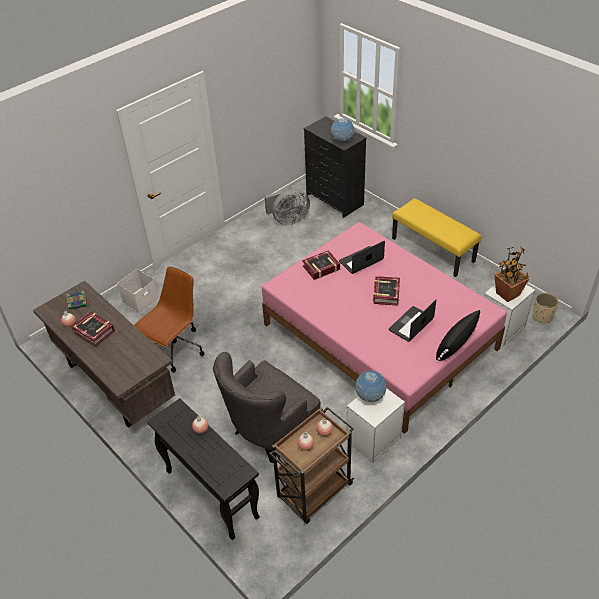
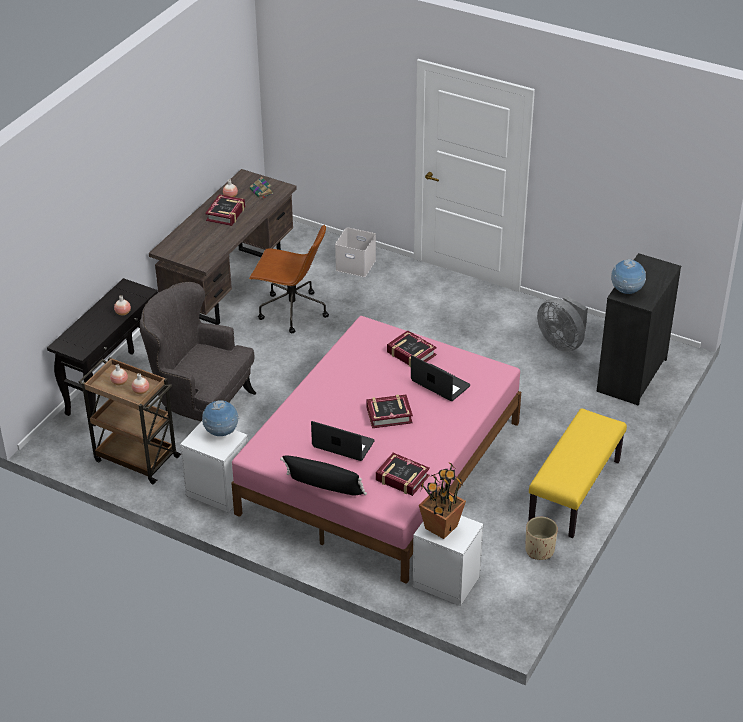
camera: 70 degrees right, 5 degrees down
beige planter [532,293,558,323] -> beige planter moved to [525,517,558,560]
none -> book [376,453,430,496]

